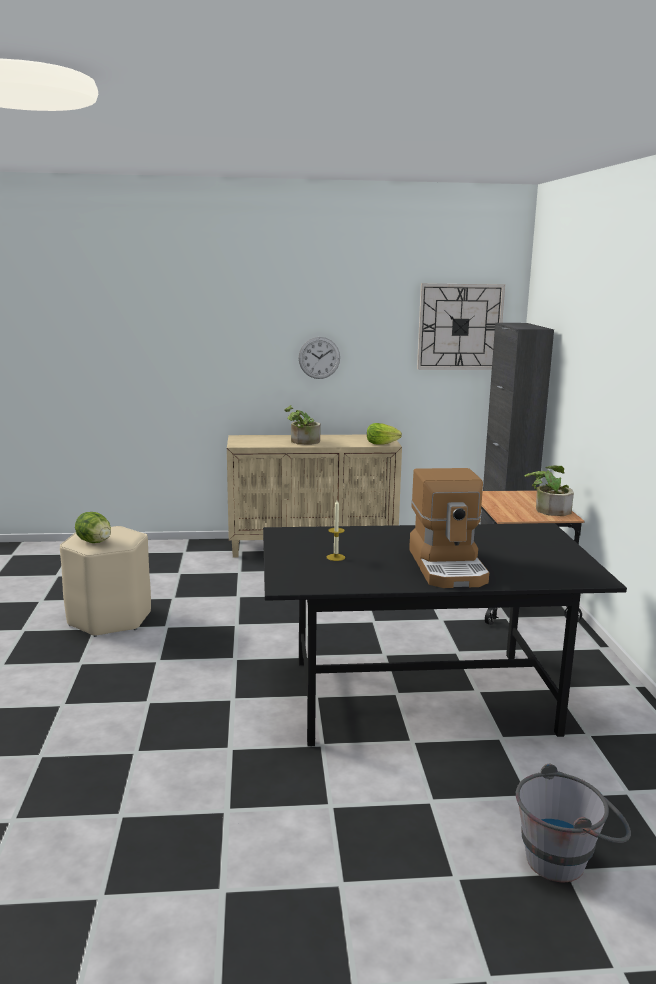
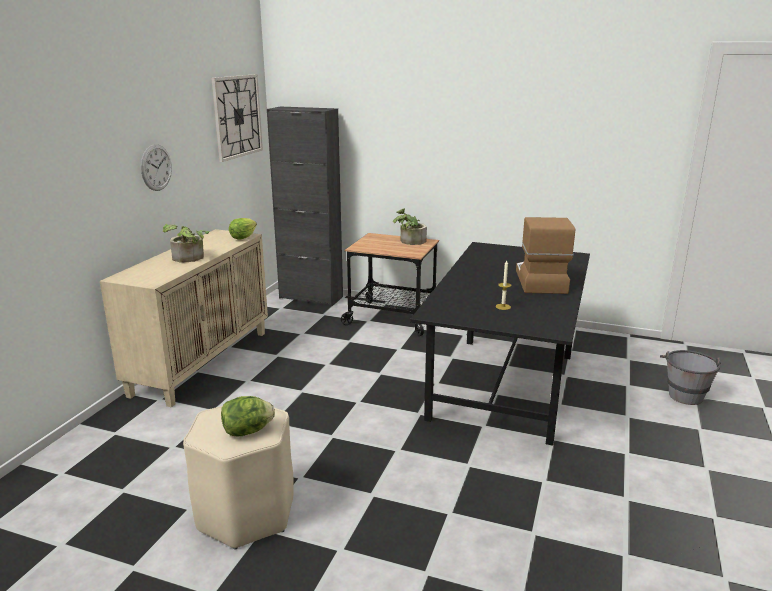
camera: 65 degrees left, 5 degrees up
coffee machine [409,468,489,588] -> coffee machine turned 105 degrees counterclockwise [516,217,575,294]

